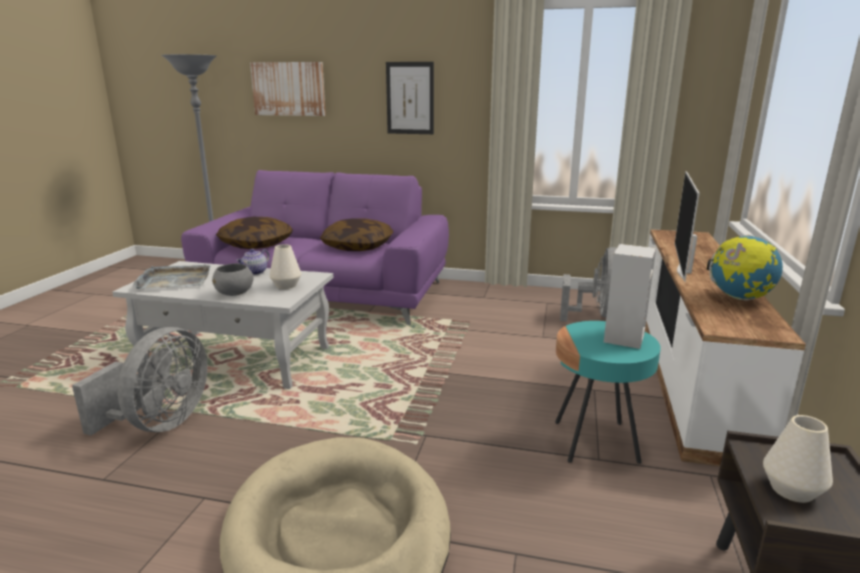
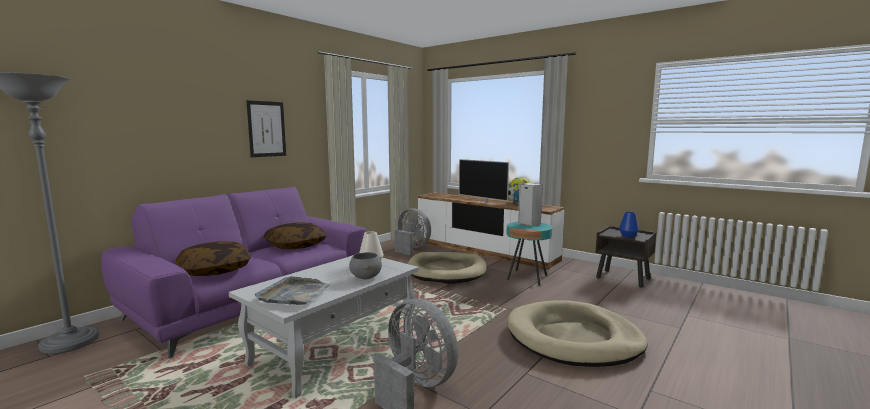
camera: 65 degrees left, 10 degrees down
teapot [236,249,270,275] -> none
picture [250,62,326,116] -> none
white vase [763,415,833,503] -> blue vase [619,212,639,238]
none -> beige dog bed [407,252,487,284]

